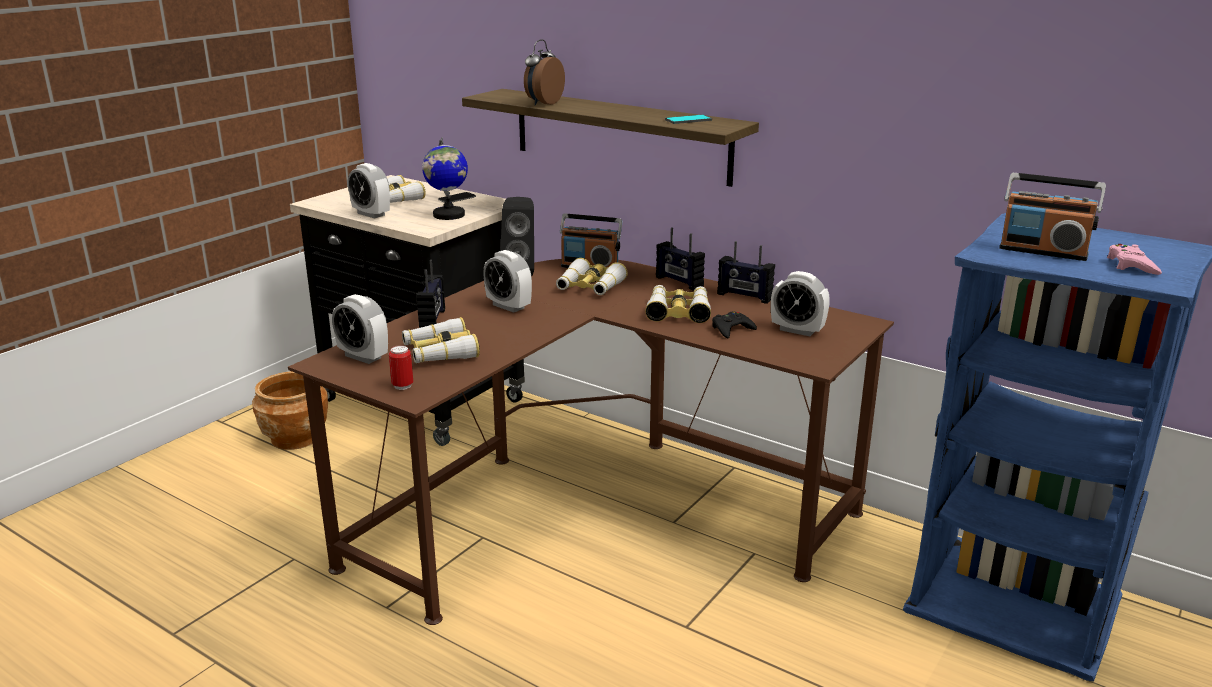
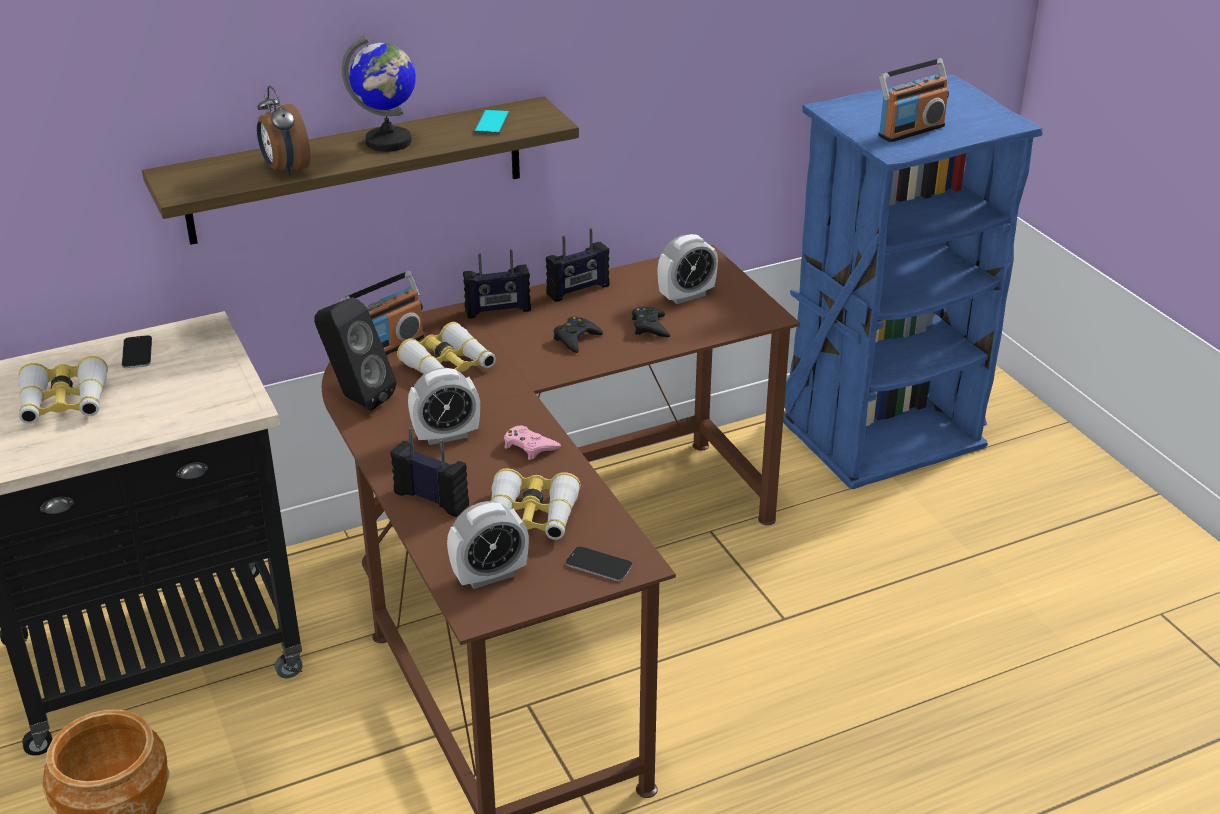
camera: 60 degrees left, 10 degrees up
alarm clock [348,163,390,218] -> none
can [389,345,413,390] -> phone [566,547,633,581]
globe [422,138,468,220] -> globe moved to [342,35,416,152]
binoculars [645,285,711,323] -> black game controller [553,316,603,353]
pink game controller [1107,244,1162,275] -> pink game controller moved to [504,426,561,460]

